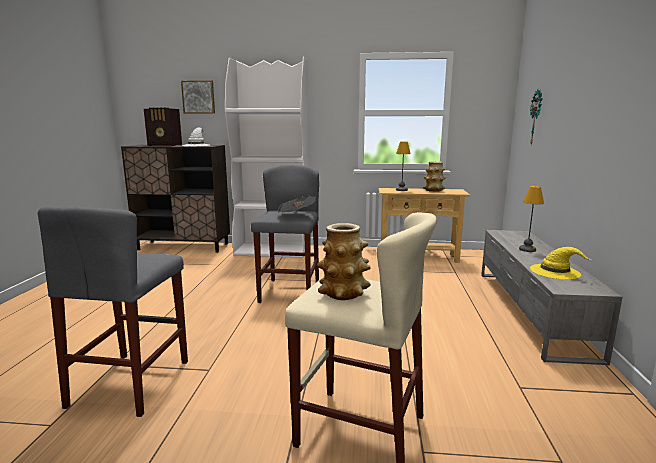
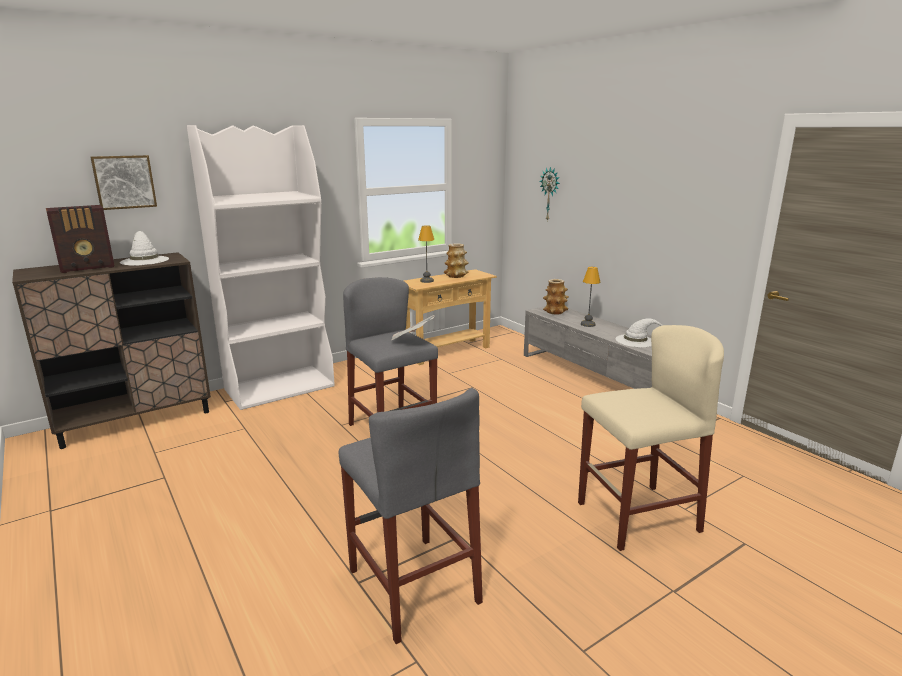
camera: 40 degrees left, 5 degrees up
vase [317,223,371,300] -> vase moved to [543,279,569,314]
yellow hat [530,247,593,279] -> white hat [616,318,663,347]

